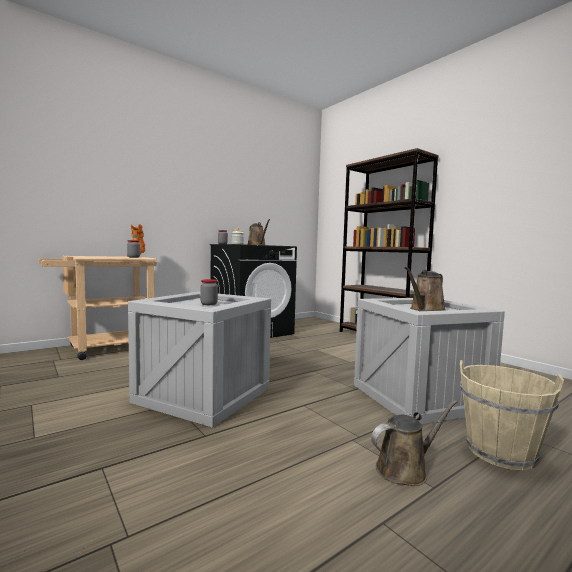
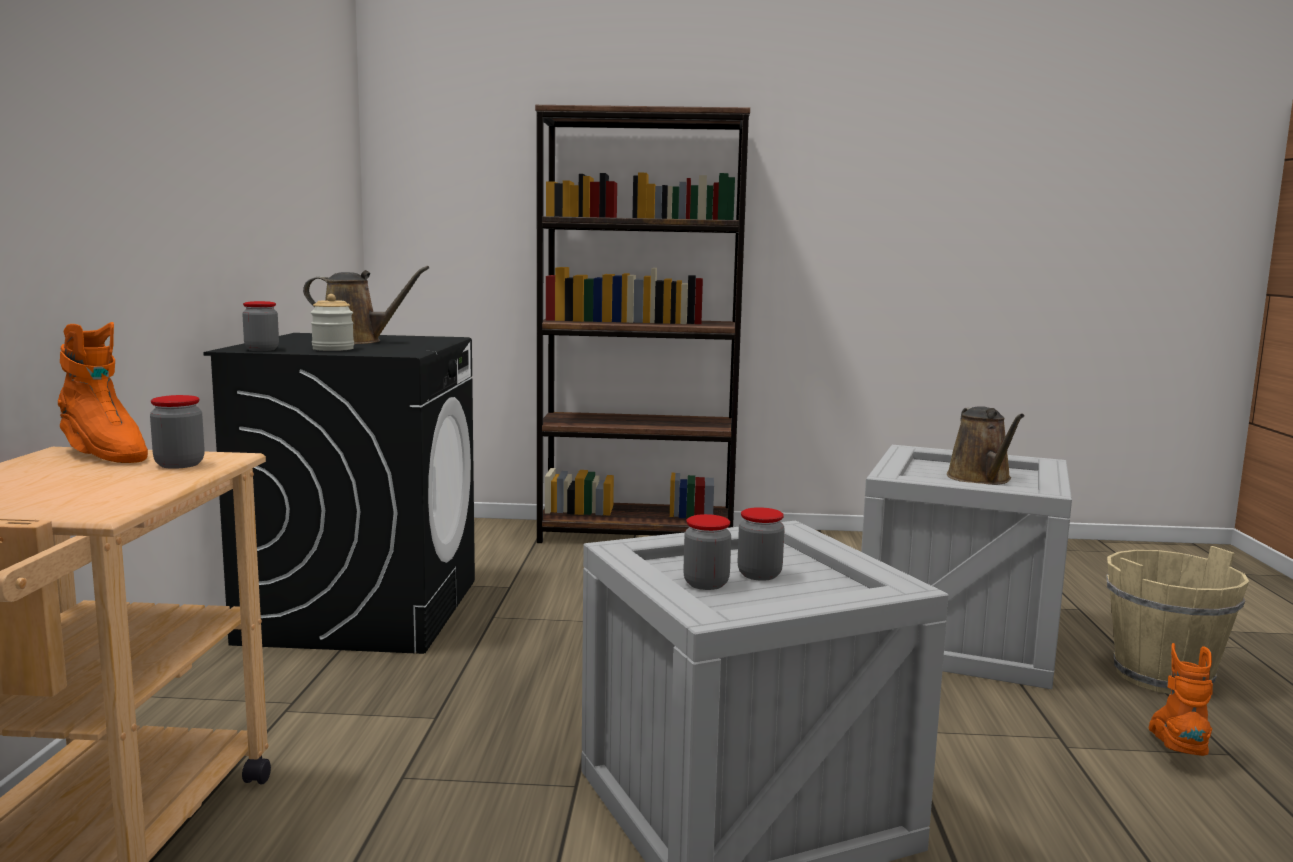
camera: 50 degrees left, 5 degrees up
brown watering can [371,400,458,486] -> orange boot [1149,643,1213,756]
none -> jar [683,514,731,590]

